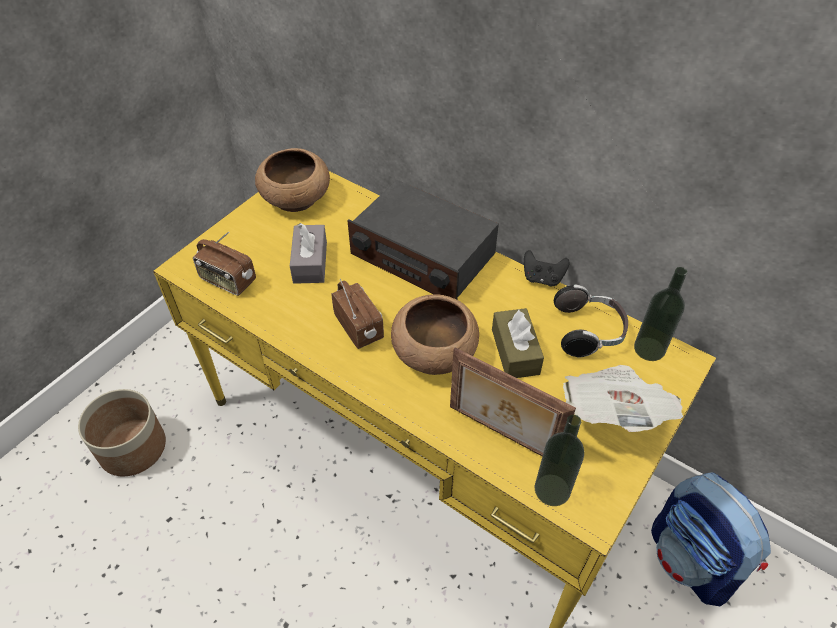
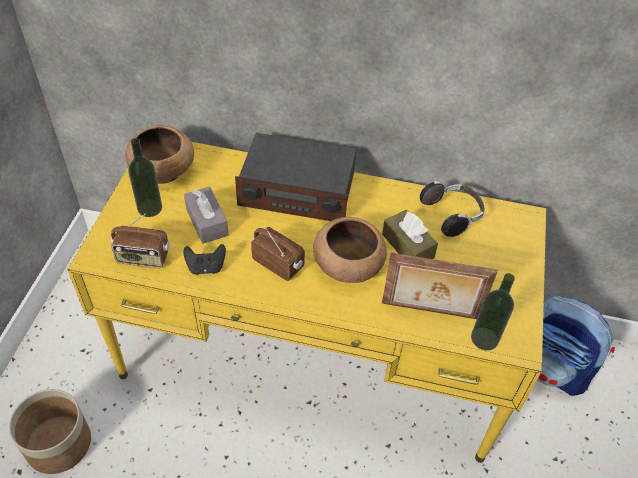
camera: 25 degrees left, 0 degrees up
black game controller [524,250,570,286] -> black game controller moved to [183,244,226,275]
newspaper [563,365,683,432] -> none
bottle [634,267,687,361] -> bottle moved to [128,138,162,217]

